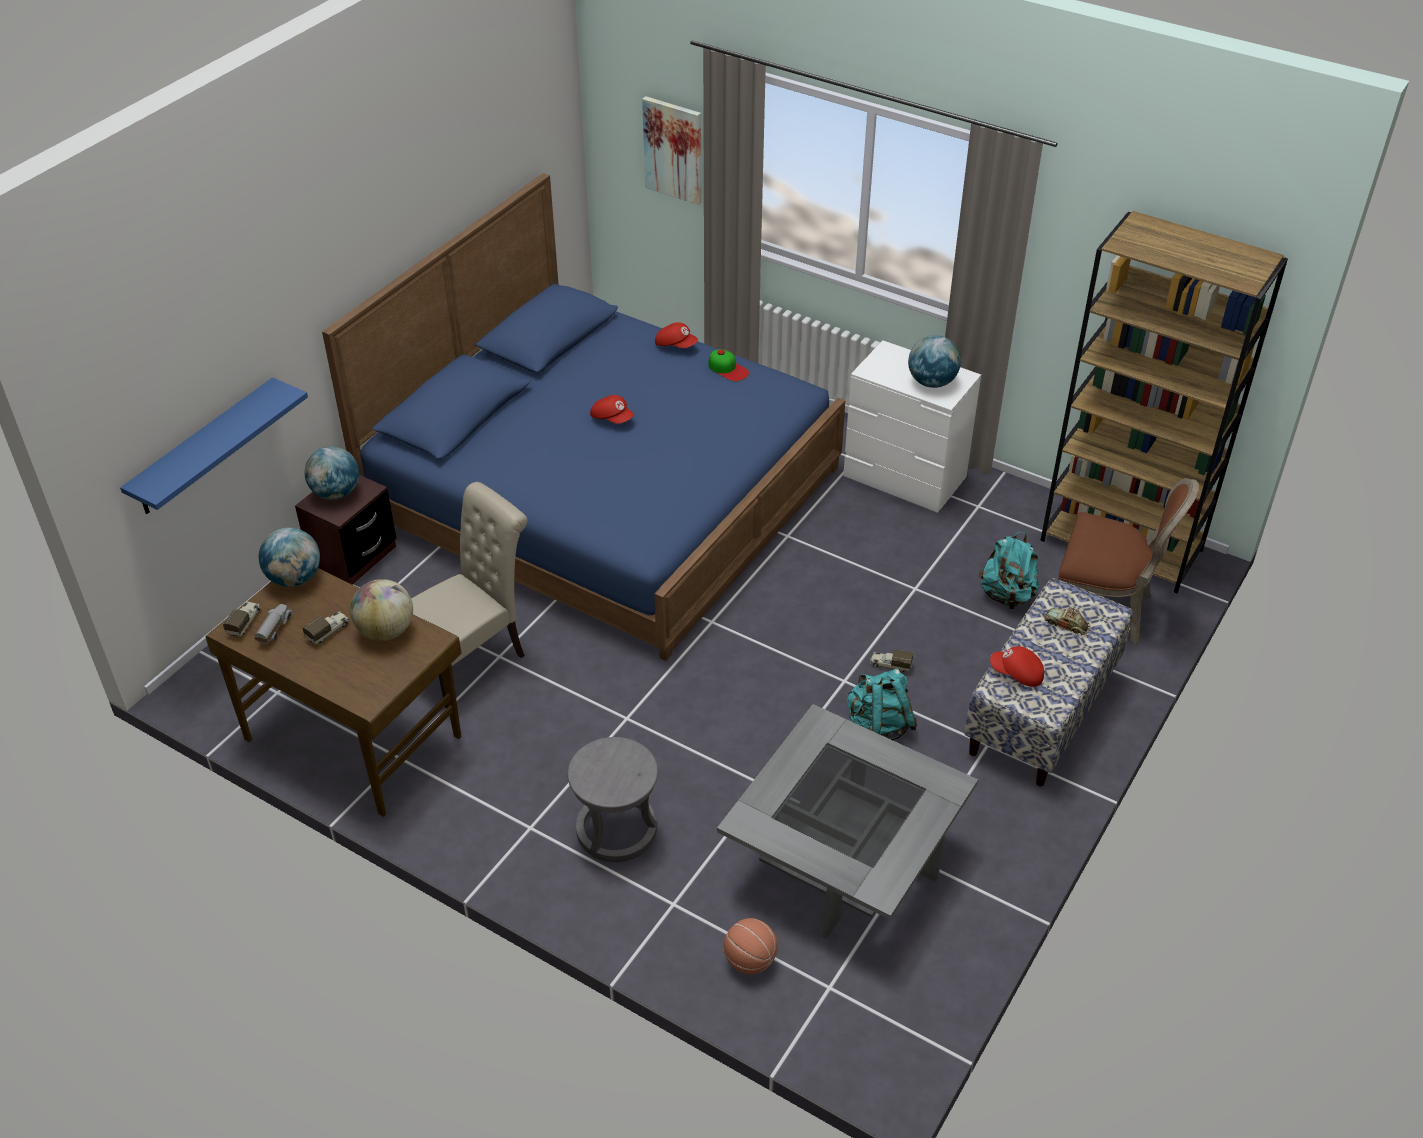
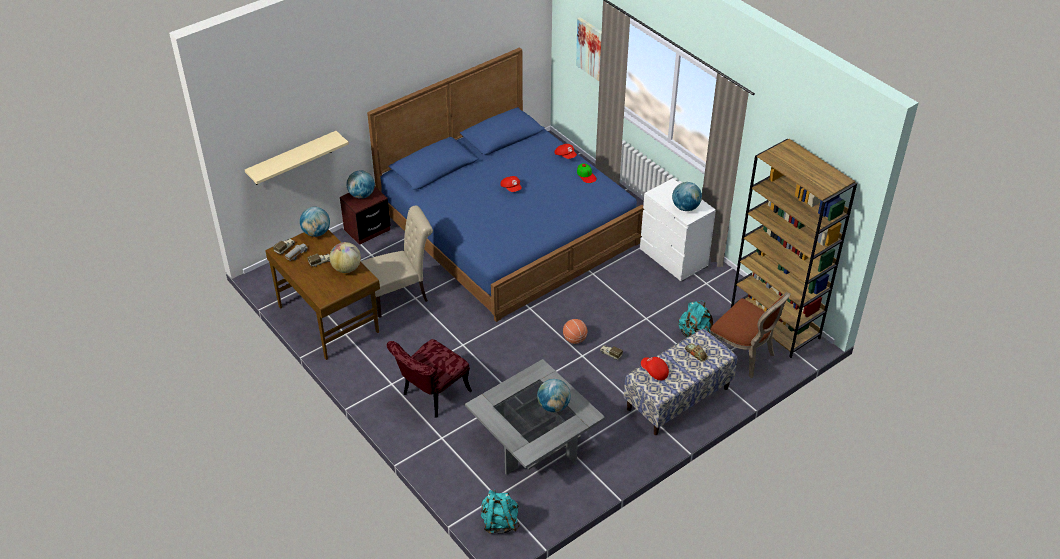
camera: 20 degrees right, 0 degrees up
blue shelf [120,377,308,514] -> beige shelf [245,131,349,185]
grey stool [567,737,658,862] -> red chair [387,339,472,417]
basketball [724,918,778,974] -> basketball moved to [563,319,587,344]
turquoise backpack [847,668,918,740] -> turquoise backpack moved to [481,489,520,534]
none -> globe [537,379,571,412]

